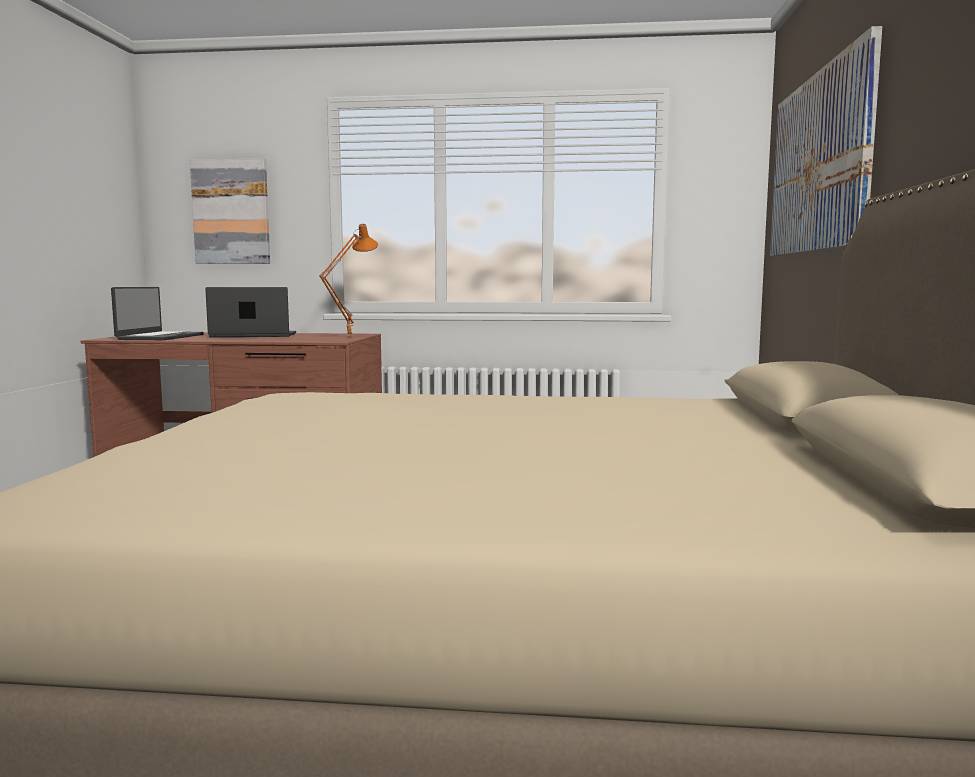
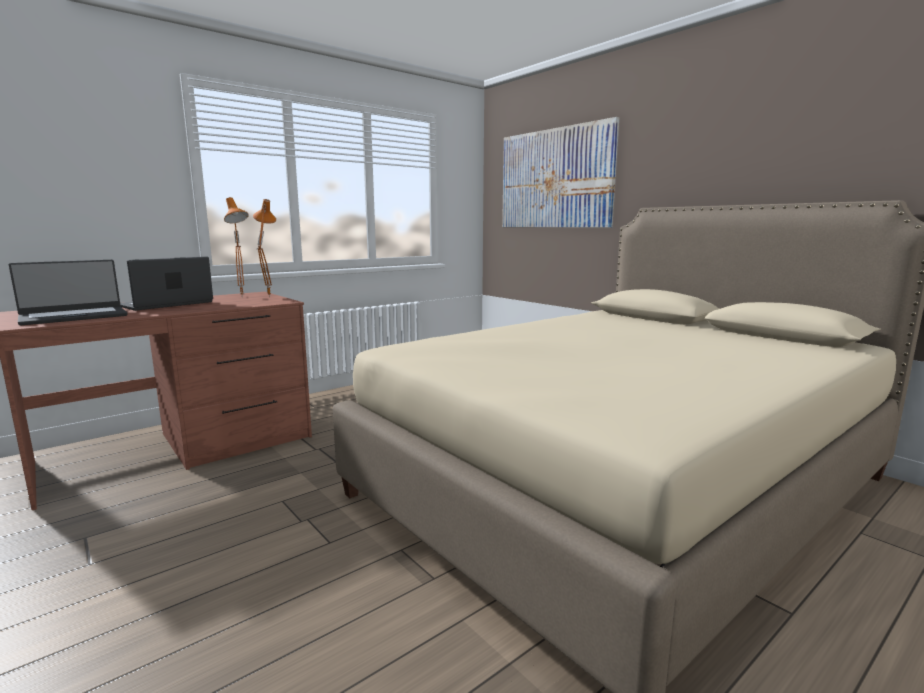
camera: 45 degrees left, 5 degrees up
laptop [111,287,204,340] -> laptop turned 90 degrees clockwise [9,260,128,325]
picture [190,158,270,264] -> none
none -> orange table lamp [224,197,249,297]

